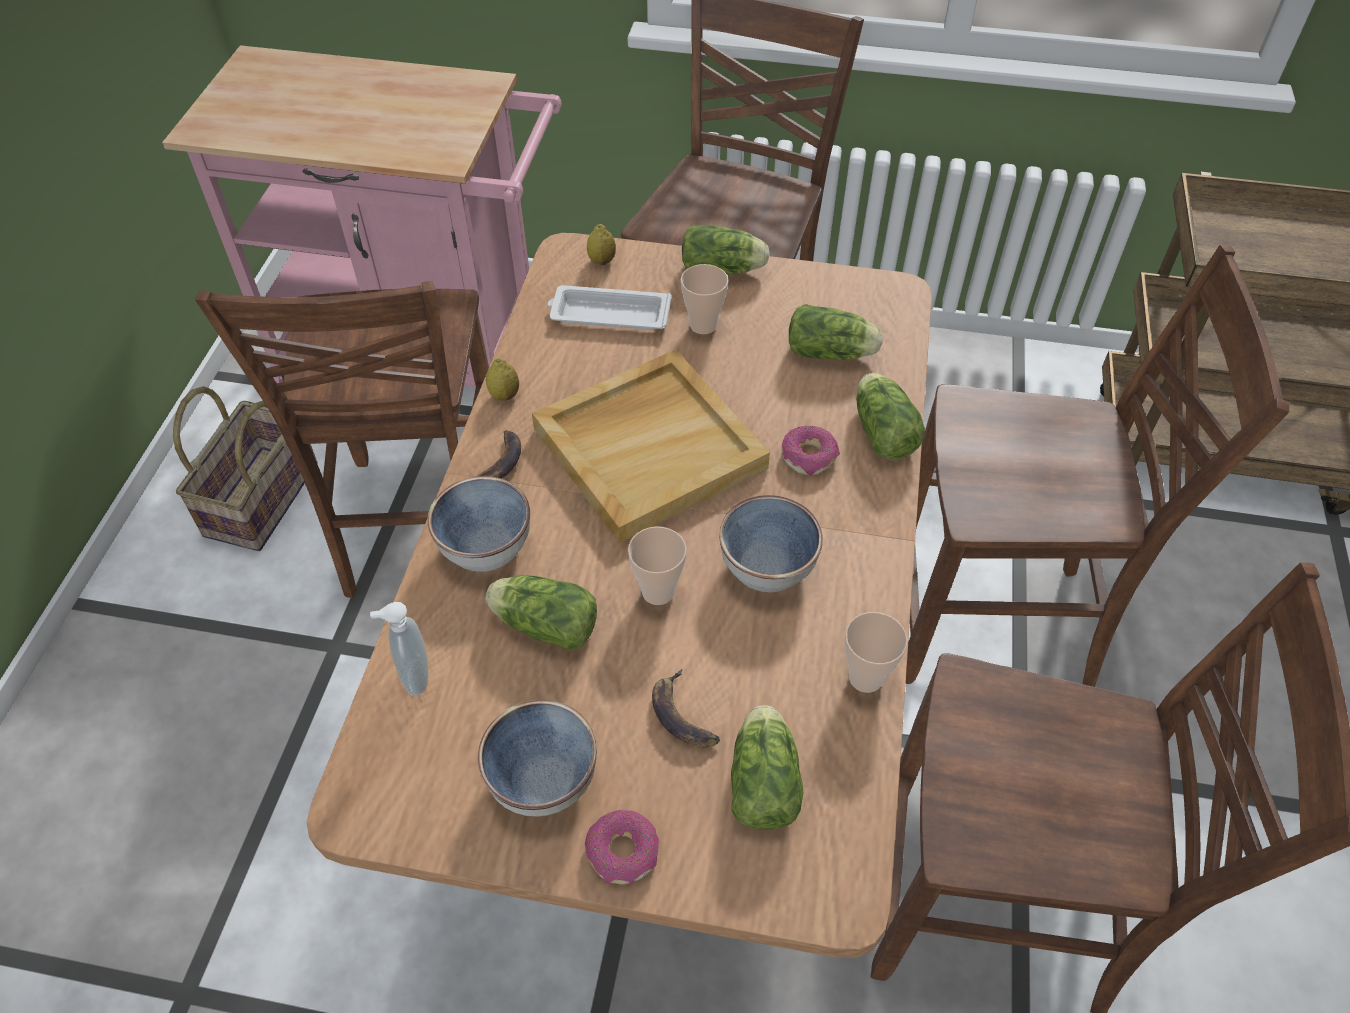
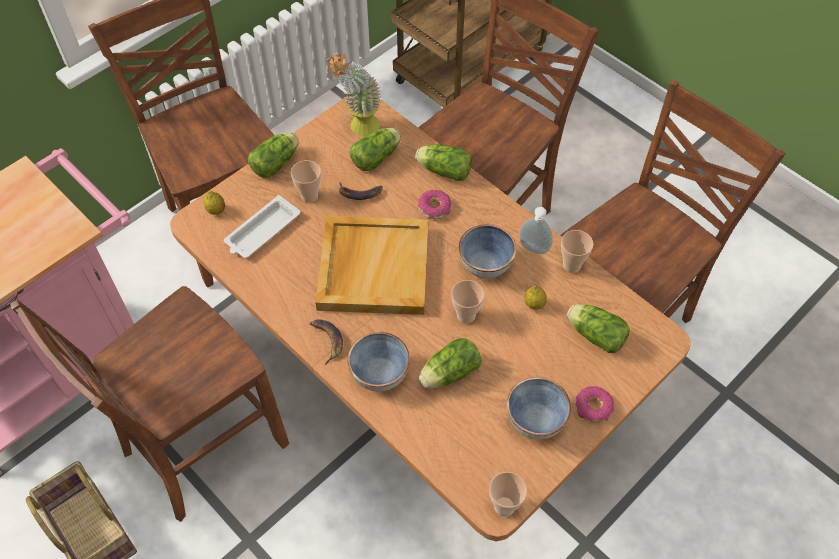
camera: 55 degrees left, 5 degrees up
brown chair [195,281,489,598] -> brown chair turned 105 degrees clockwise [10,286,289,522]
soap dispenser [370,602,428,696] -> soap dispenser moved to [519,207,553,254]
lemon [486,358,519,401] -> lemon moved to [525,285,547,310]
banana [652,669,720,748] -> banana moved to [339,181,383,200]
none -> potted plant [327,53,381,136]
none -> cup [489,472,527,517]

